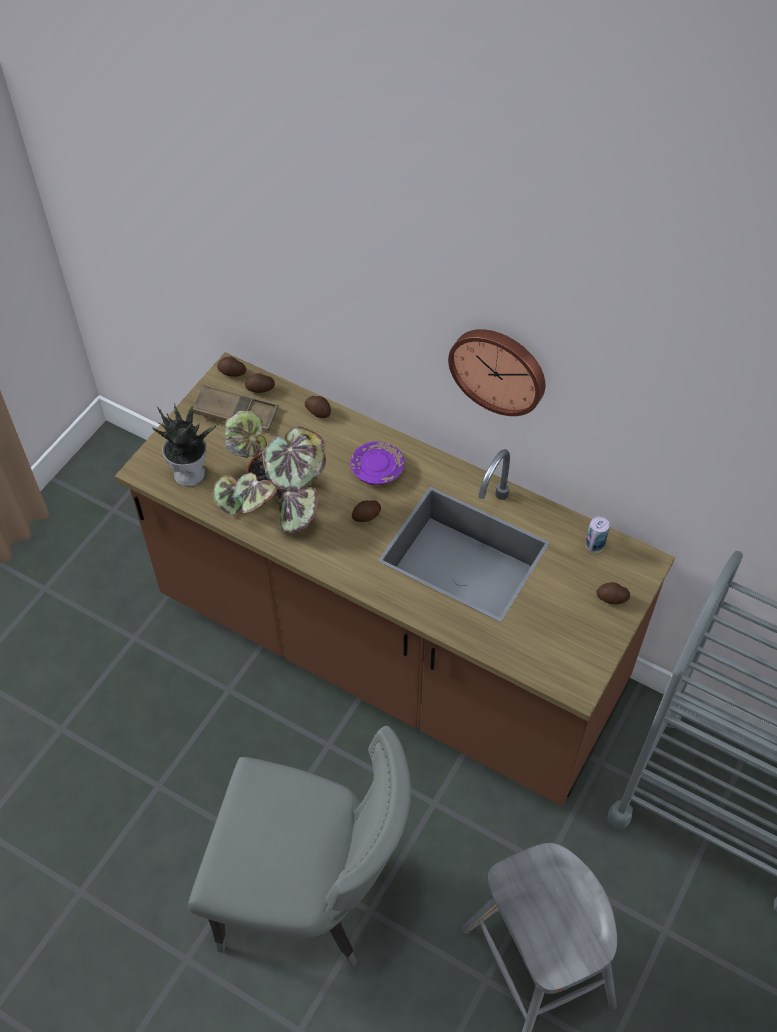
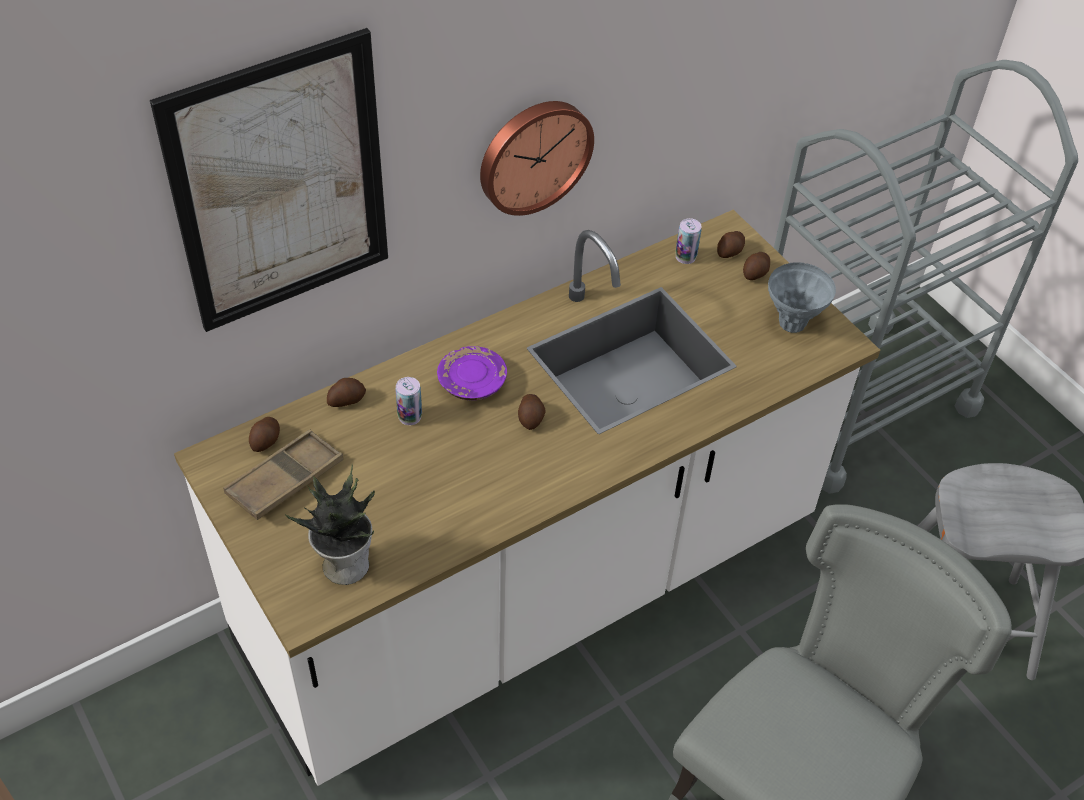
camera: 65 degrees left, 5 degrees down
brown counter [115,352,675,806] -> white counter [174,210,880,786]
potted plant [213,411,326,534] -> none
potato [217,356,246,377] -> potato moved to [717,231,745,258]
none -> picture [150,28,388,332]
none -> can [395,377,422,425]
none -> grey vase [768,262,836,333]

